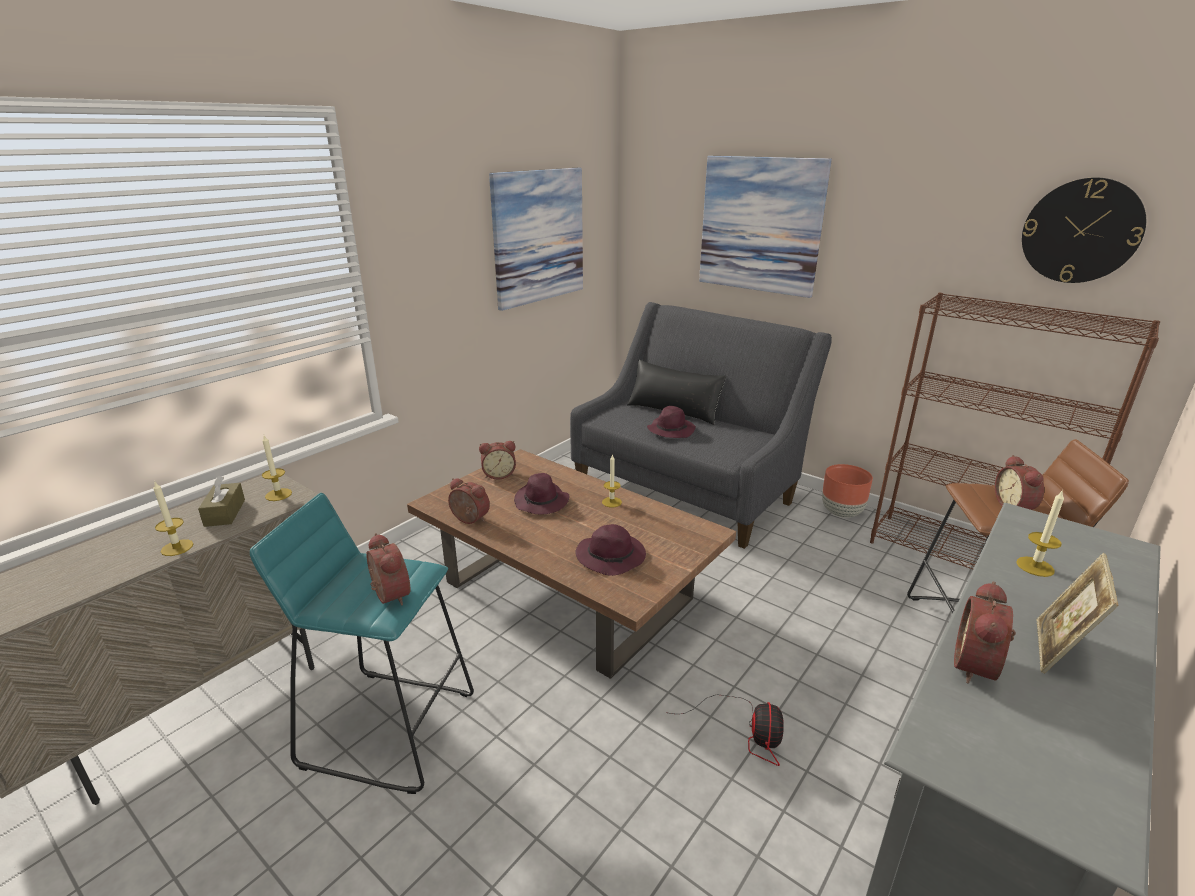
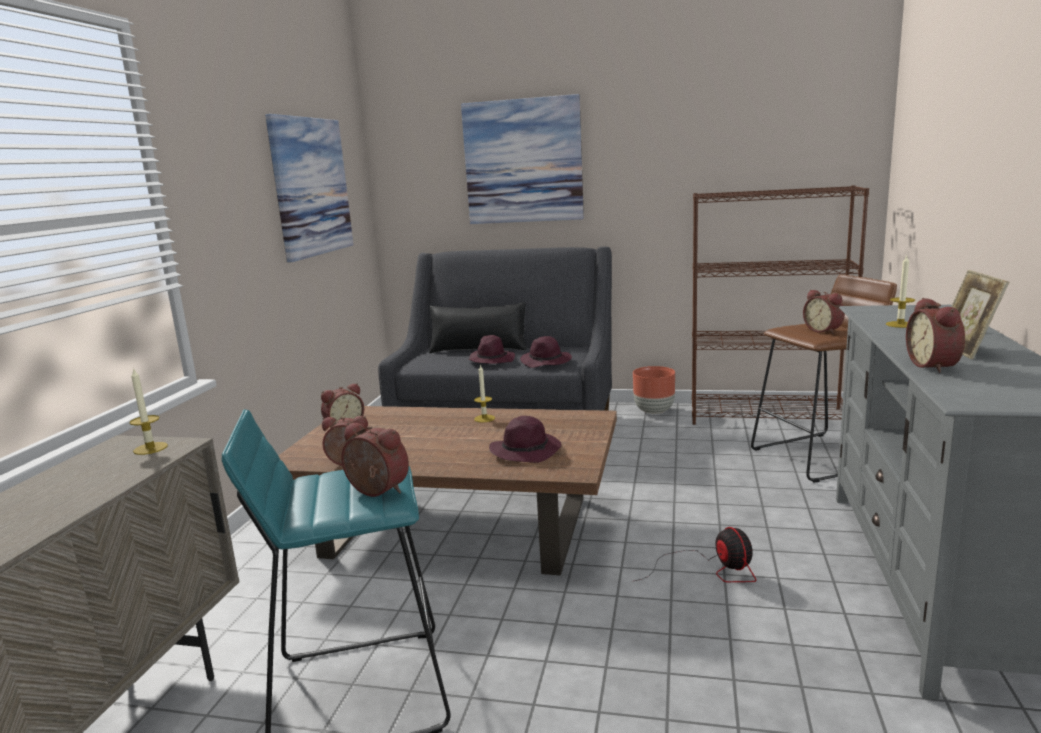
camera: 25 degrees left, 10 degrees down
candle [153,482,193,556] -> none
brown tissue box [198,476,245,527] -> none
purple hat [514,473,570,514] -> purple hat moved to [520,336,572,368]
wall clock [1022,178,1146,283] -> none

